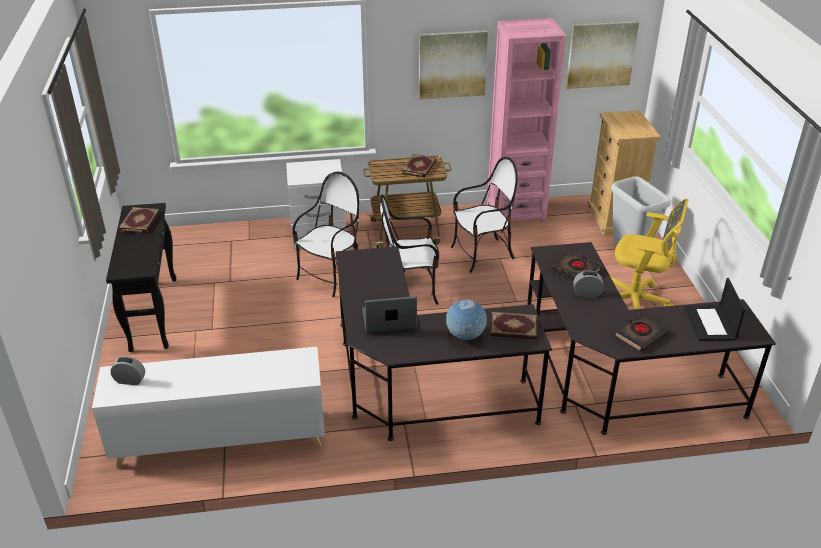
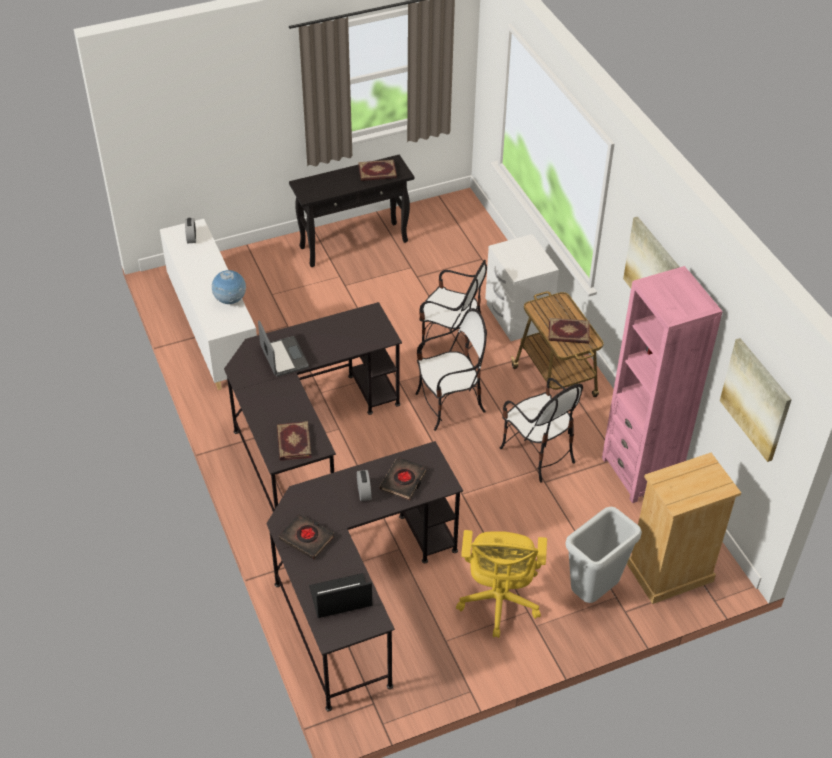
camera: 75 degrees right, 10 degrees up
chair [379,195,439,305] -> chair turned 90 degrees clockwise [415,308,487,431]
globe [445,299,487,340] -> globe moved to [212,270,246,304]

